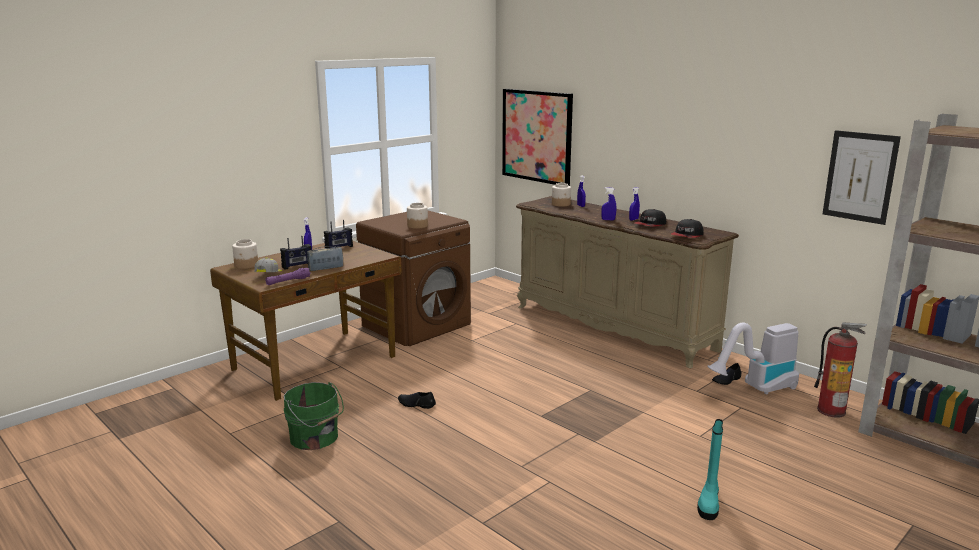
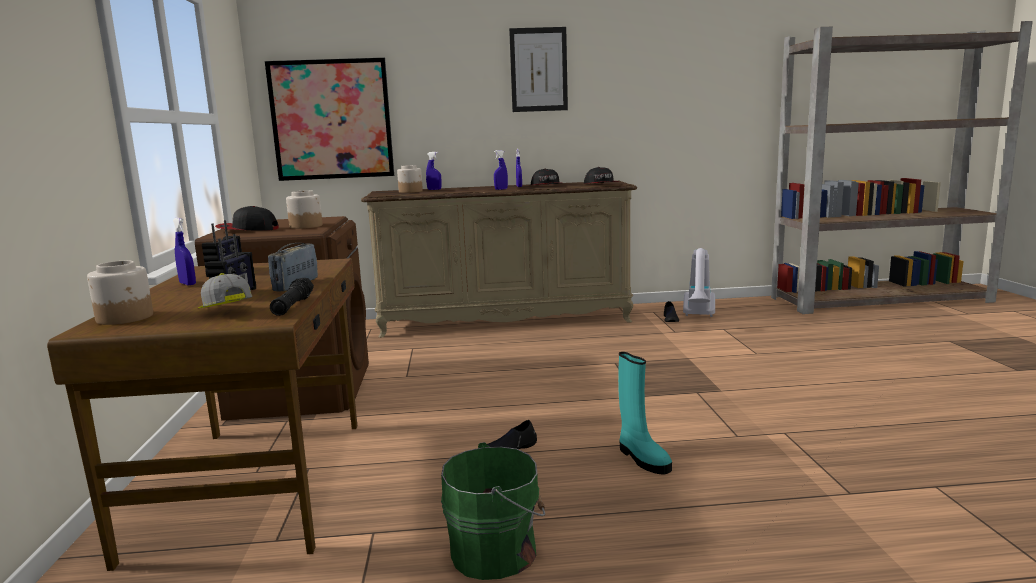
camera: 50 degrees left, 5 degrees down
purple flashlight [265,268,311,285] -> black flashlight [270,278,314,316]
turquoise boot [697,419,723,520] -> turquoise boot moved to [618,352,672,474]
fire extinguisher [814,322,867,418] -> none
picture [823,130,901,225] -> picture moved to [509,27,568,112]
none -> cap [215,206,279,231]

